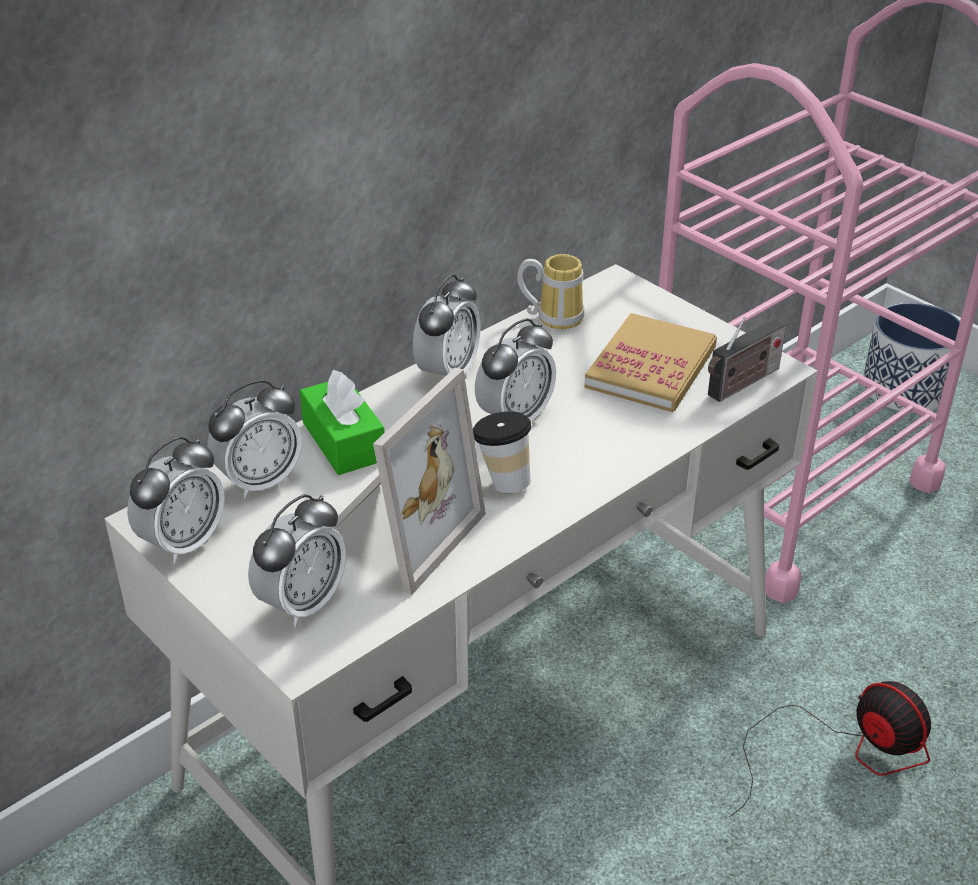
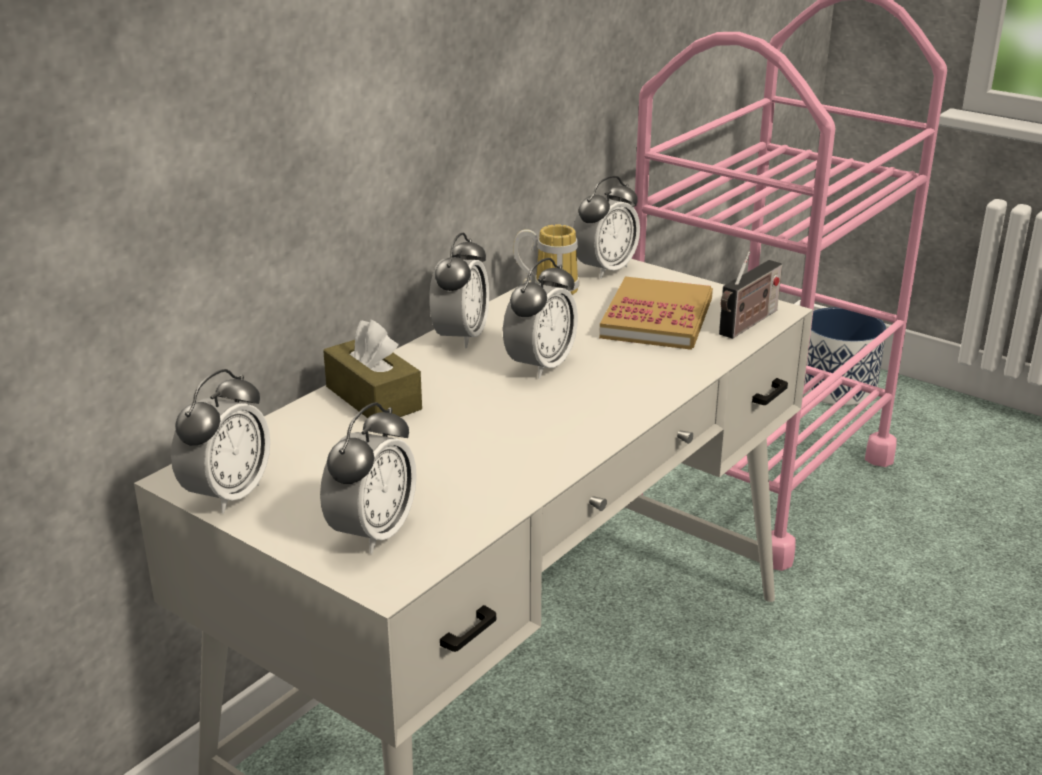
camera: 10 degrees left, 10 degrees down
alarm clock [208,380,302,499] -> alarm clock moved to [573,176,640,279]
green tissue box [300,370,385,475] -> brown tissue box [323,319,422,418]
picture frame [331,368,486,595] -> none
cup [473,411,531,493] -> none
fan [729,681,931,817] -> none

